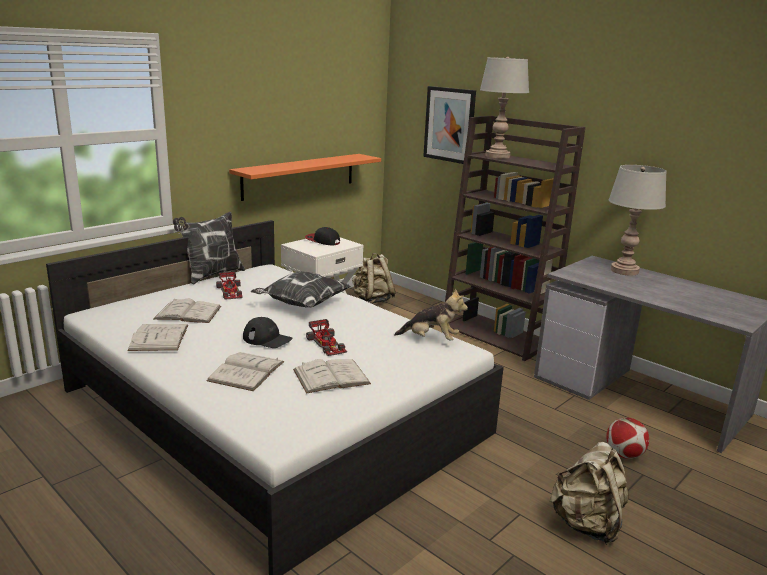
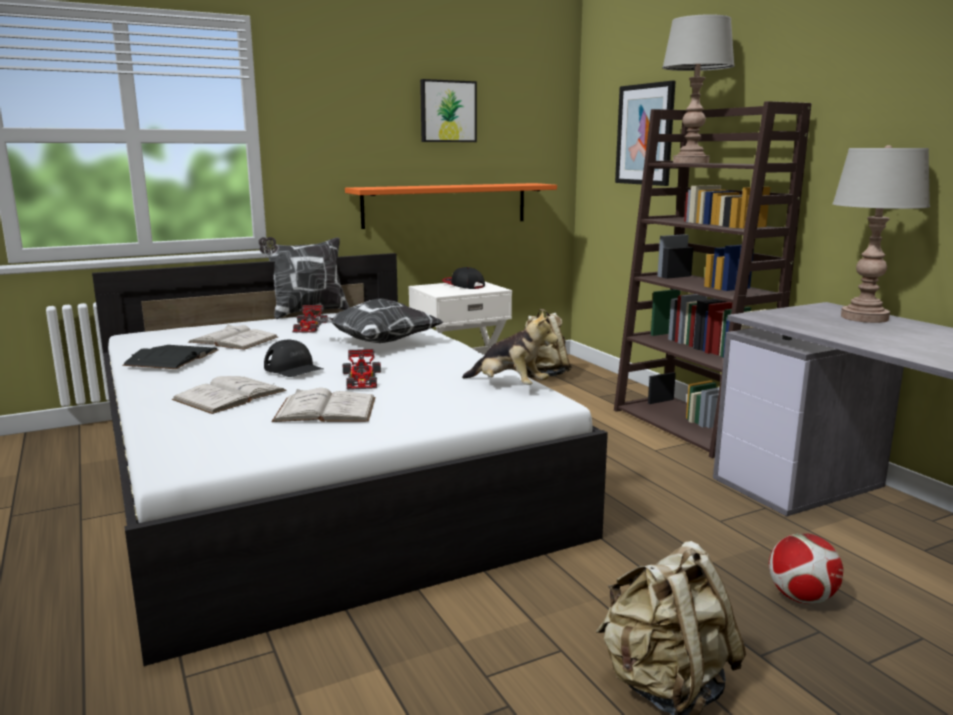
camera: 20 degrees right, 5 degrees down
white book [127,324,188,351] -> black book [122,345,218,369]
none -> picture [420,79,477,142]

